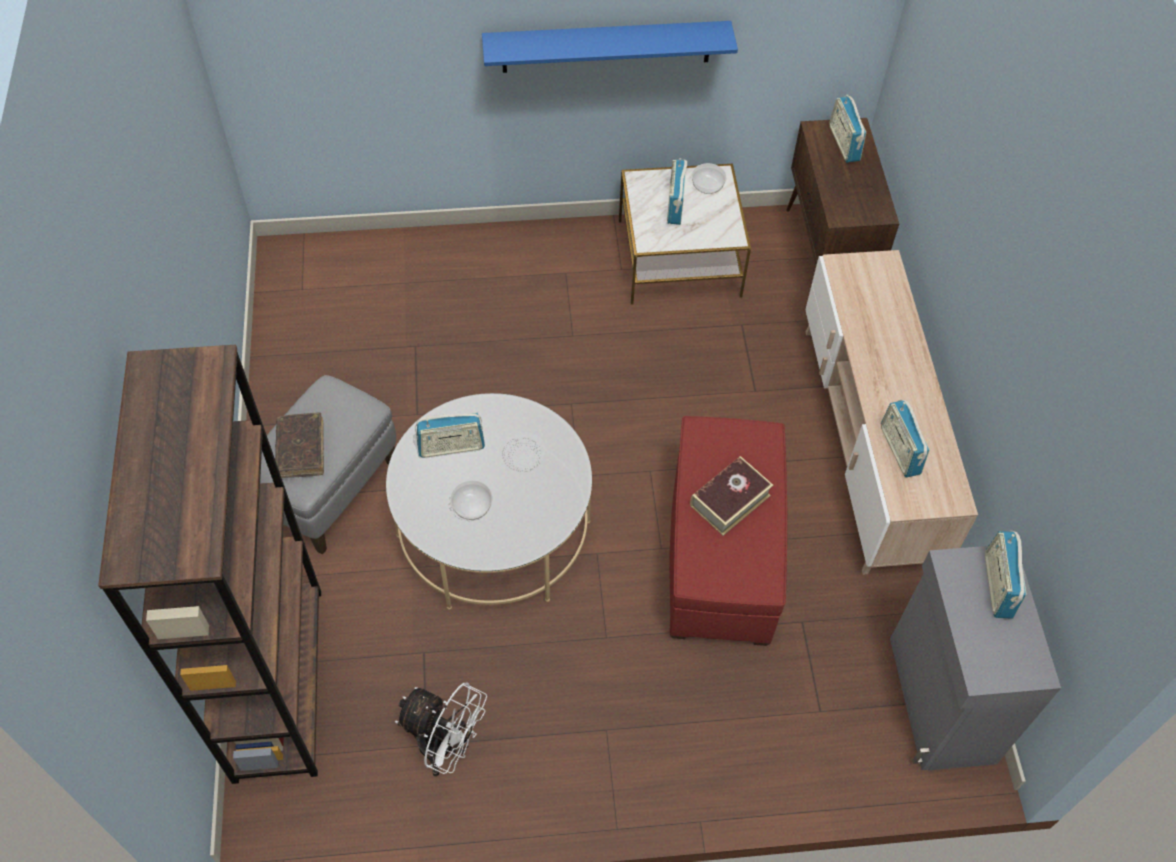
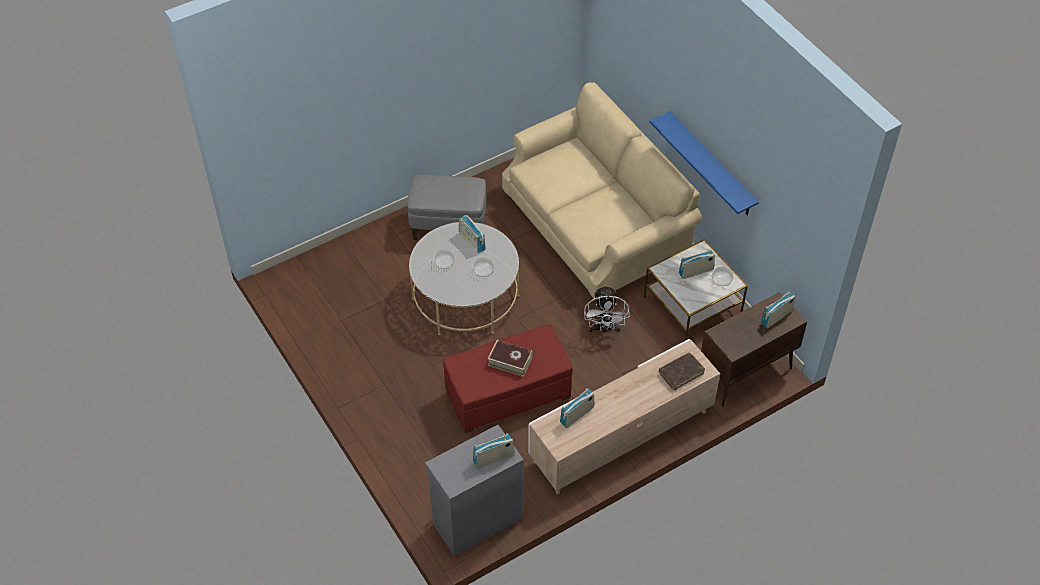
camera: 65 degrees right, 5 degrees down
brown bookcase [98,345,321,784] -> none
brown book [275,413,324,478] -> brown book moved to [659,353,705,390]
white fan [395,683,487,776] -> white fan moved to [584,285,629,334]
none -> beige sofa [502,82,702,301]

